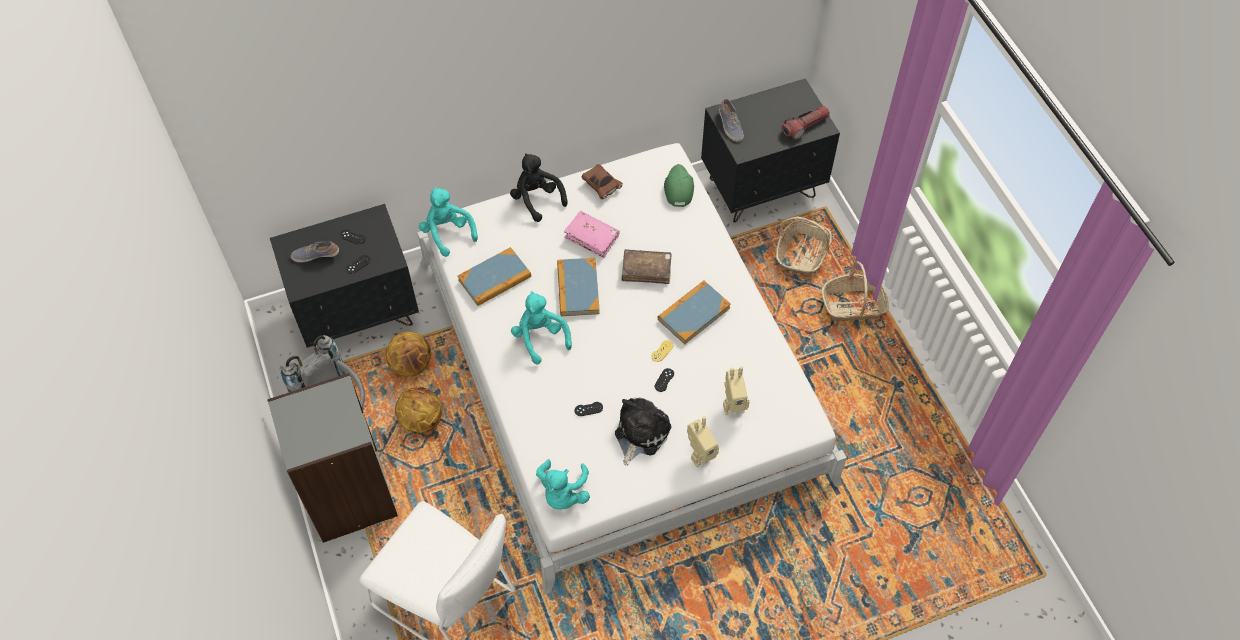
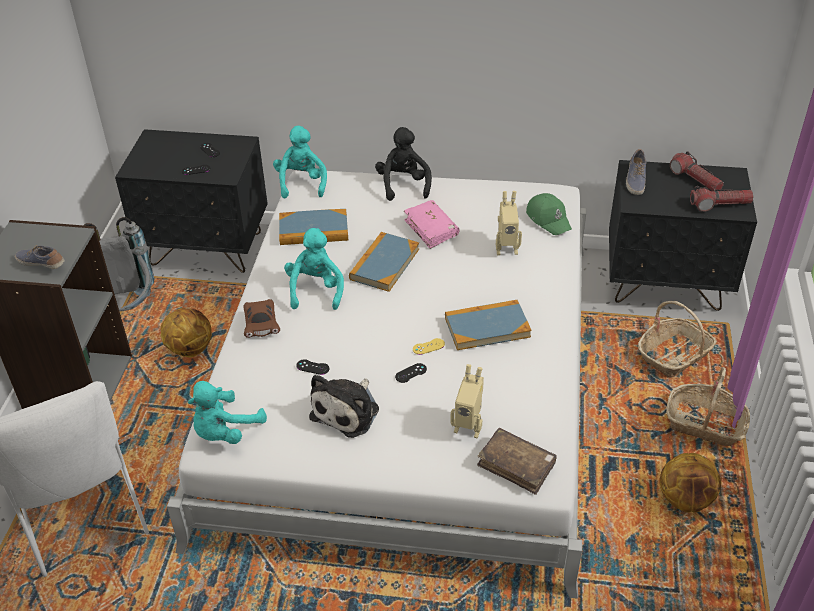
camera: 30 degrees right, 15 degrees down
shoe [291,241,339,262] -> shoe moved to [15,245,65,269]
basketball [386,332,431,377] -> basketball moved to [660,453,721,512]
brown toy car [582,164,623,199] -> brown toy car moved to [243,299,280,338]
plush toy [615,398,671,466] -> plush toy turned 150 degrees clockwise [309,374,379,438]
brown book [622,249,672,284] -> brown book moved to [477,428,557,495]
green cap [664,164,694,207] -> green cap turned 120 degrees clockwise [526,193,572,235]
toy robot [687,416,719,467] -> toy robot moved to [496,191,522,255]
none -> flashlight [670,151,724,191]

